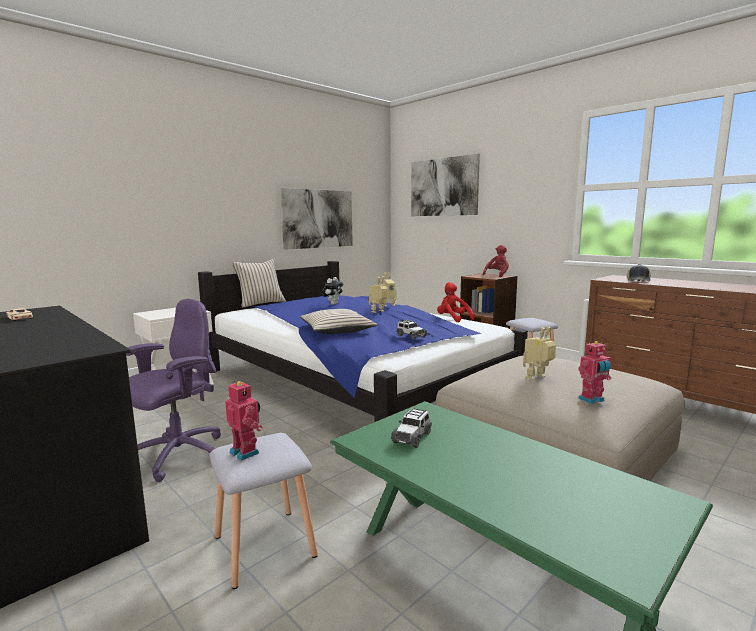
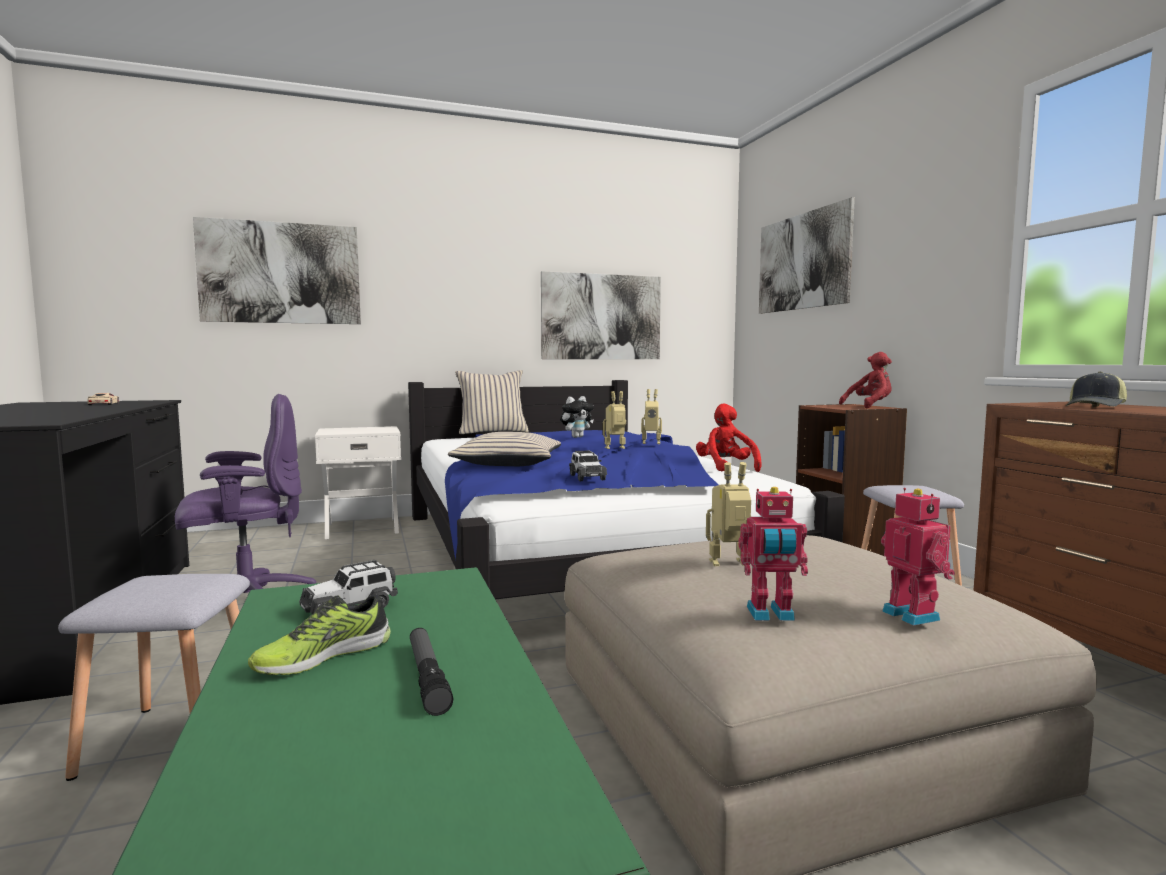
camera: 25 degrees right, 5 degrees down
toy robot [225,380,262,461] -> toy robot moved to [881,488,955,626]
none -> picture [193,217,361,324]
none -> shoe [248,595,391,675]
none -> flashlight [410,628,453,716]

